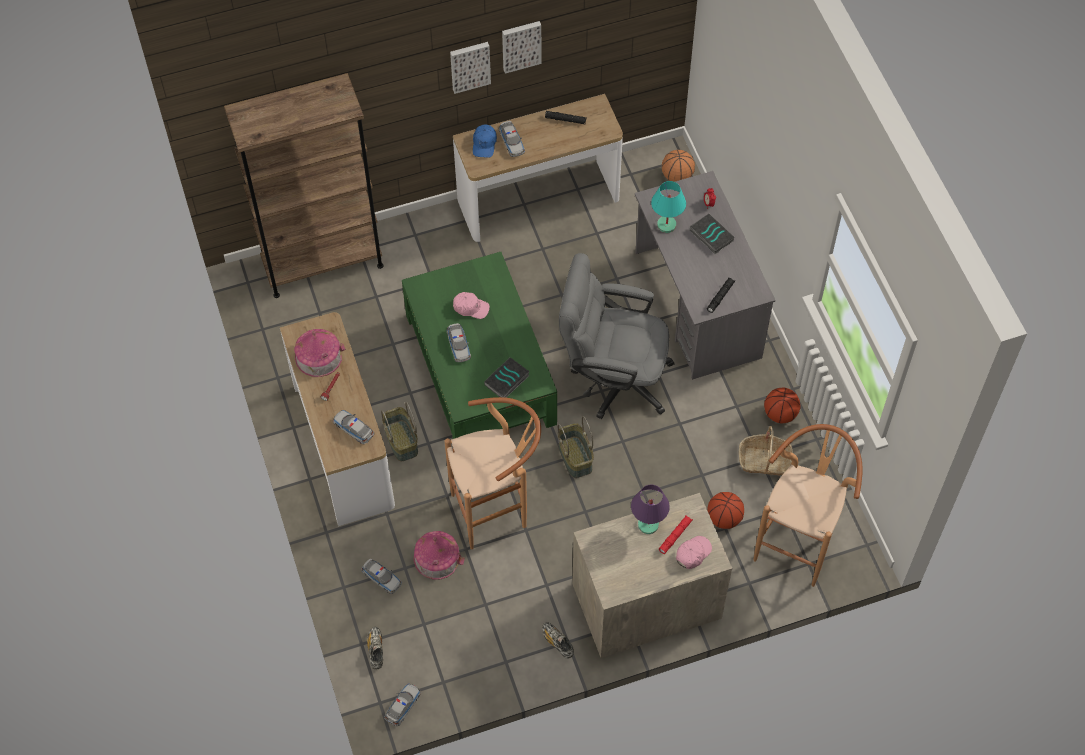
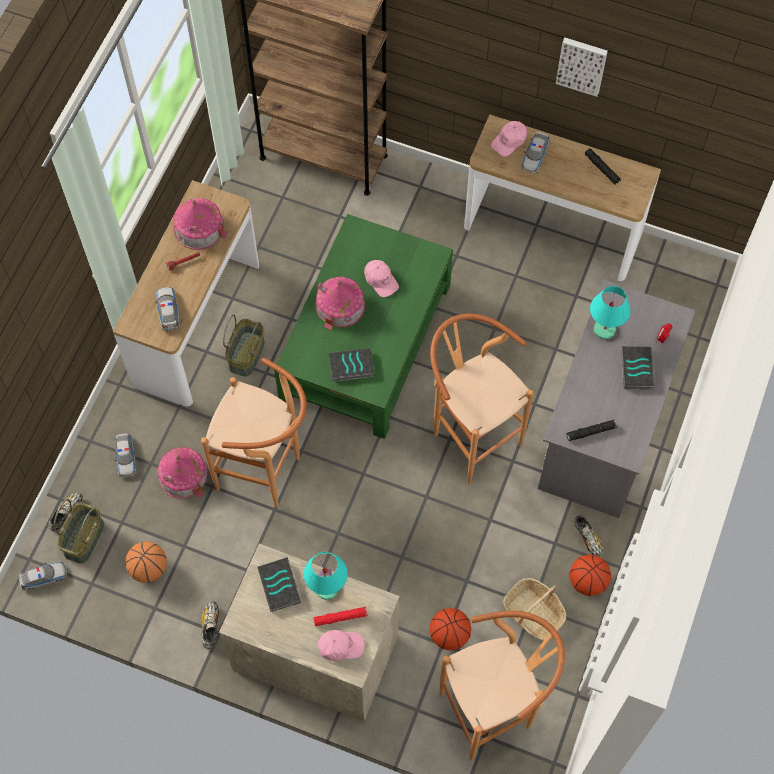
camera: 40 degrees right, 5 degrees up
toy car [447,323,471,362] -> toy house [315,277,365,330]
picture [450,42,491,94] -> none
blue cap [473,125,497,158] -> pink cap [491,121,527,157]
basket [558,416,594,478] -> basket moved to [54,499,104,564]
grey office chair [559,253,675,419] -> brown stool [430,314,534,483]
purple table lamp [631,485,670,534] -> turquoise table lamp [304,552,348,600]
basketball [662,150,695,182] -> basketball moved to [125,542,167,583]
none -> book [257,557,301,612]
none -> shoe [573,515,603,556]

